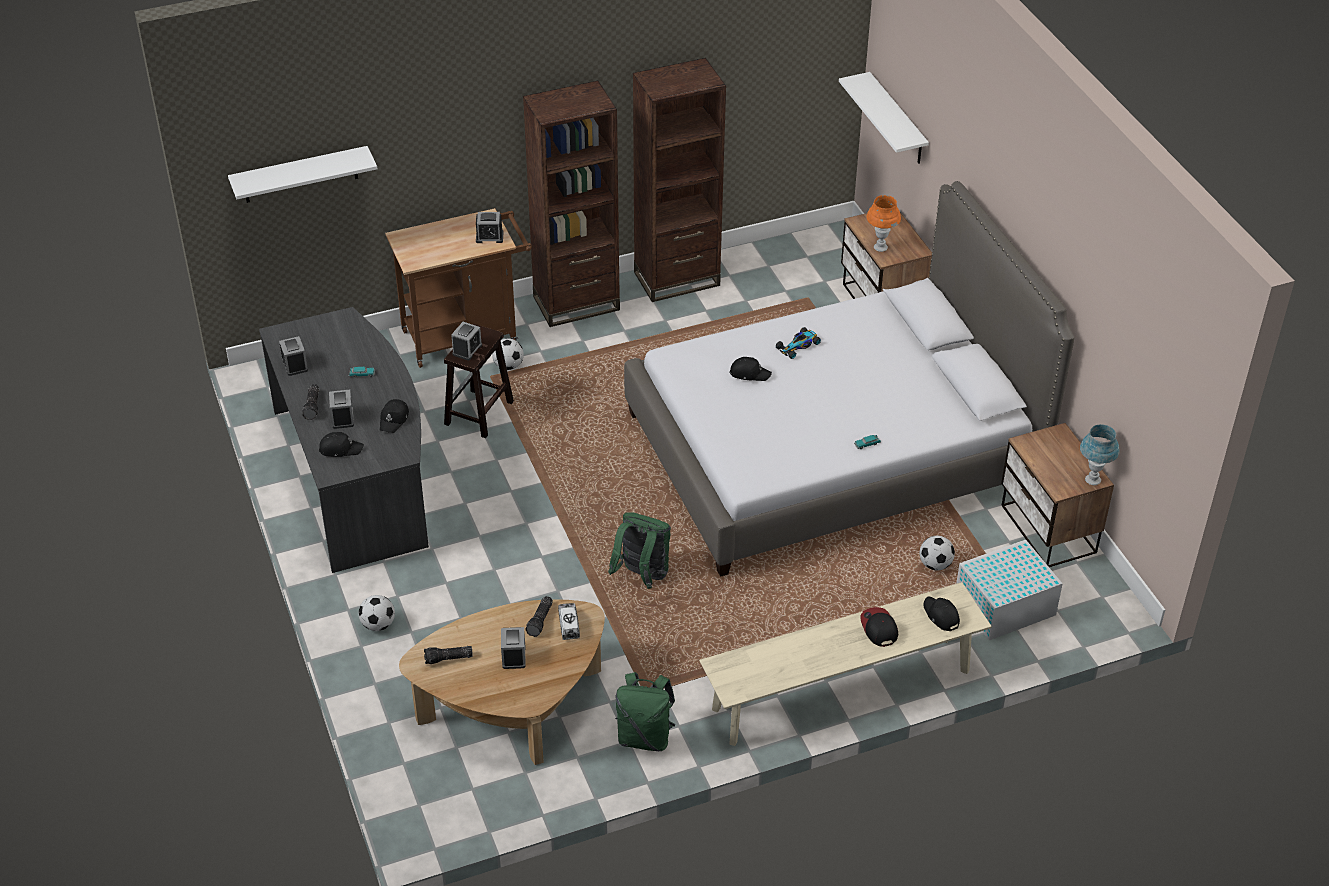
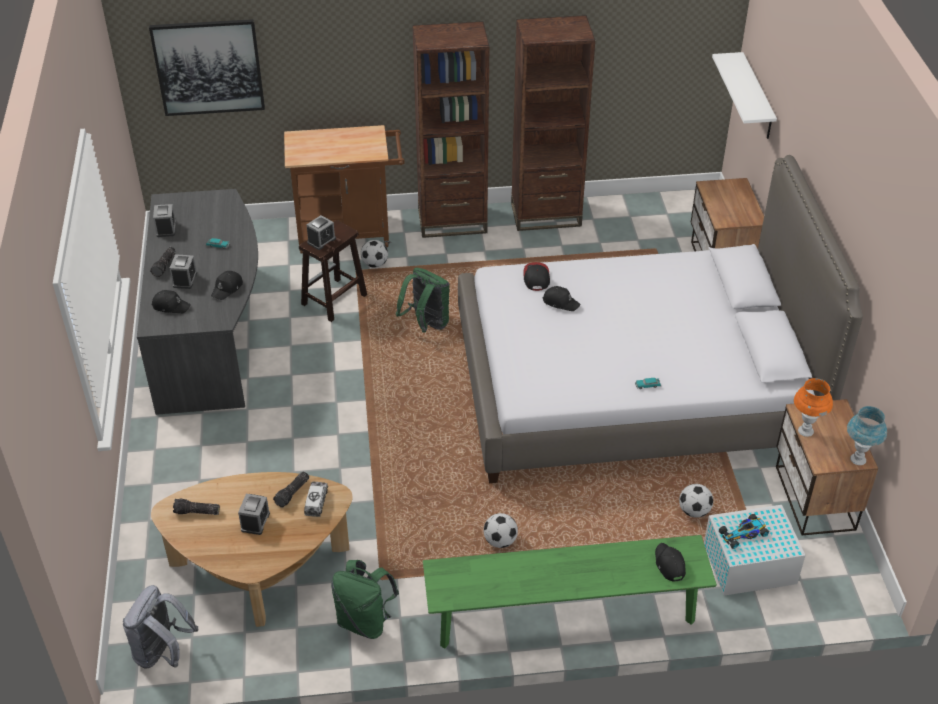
camera: 15 degrees right, 0 degrees up
white shelf [228,146,377,203] -> picture [149,19,265,116]
football [359,595,395,631] -> football moved to [483,513,518,548]
alarm clock [476,212,504,243] -> none
green backpack [608,512,671,589] -> green backpack moved to [396,268,450,332]
beige bench [699,582,992,746] -> green bench [423,535,717,648]
toy car [776,327,821,359] -> toy car moved to [719,514,769,549]
cap [860,607,898,647] -> cap moved to [523,262,550,291]
orange table lamp [867,195,901,252] -> orange table lamp moved to [794,378,833,437]
none -> grey backpack [123,585,198,668]

